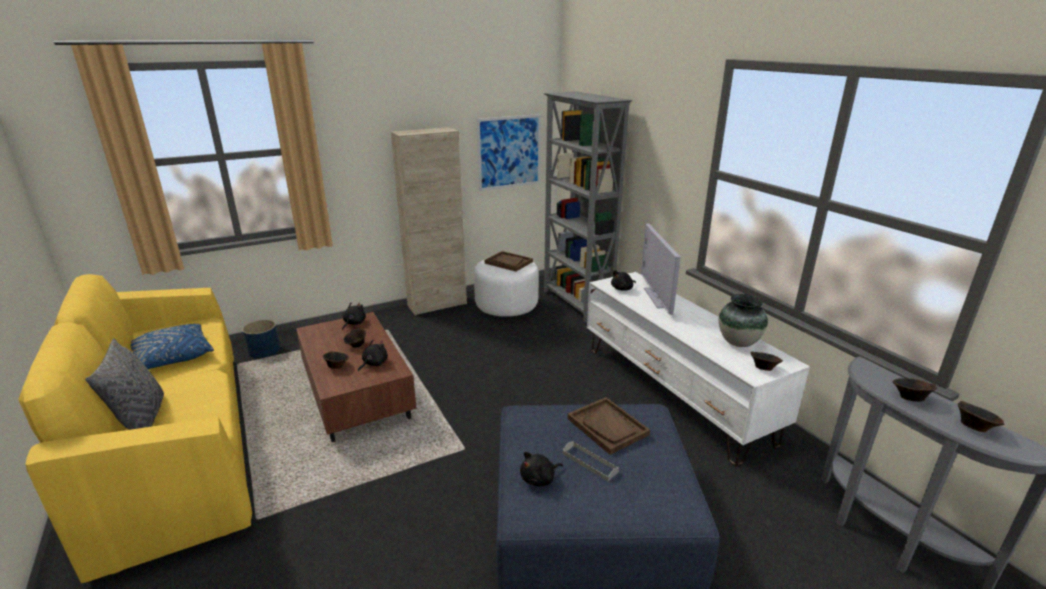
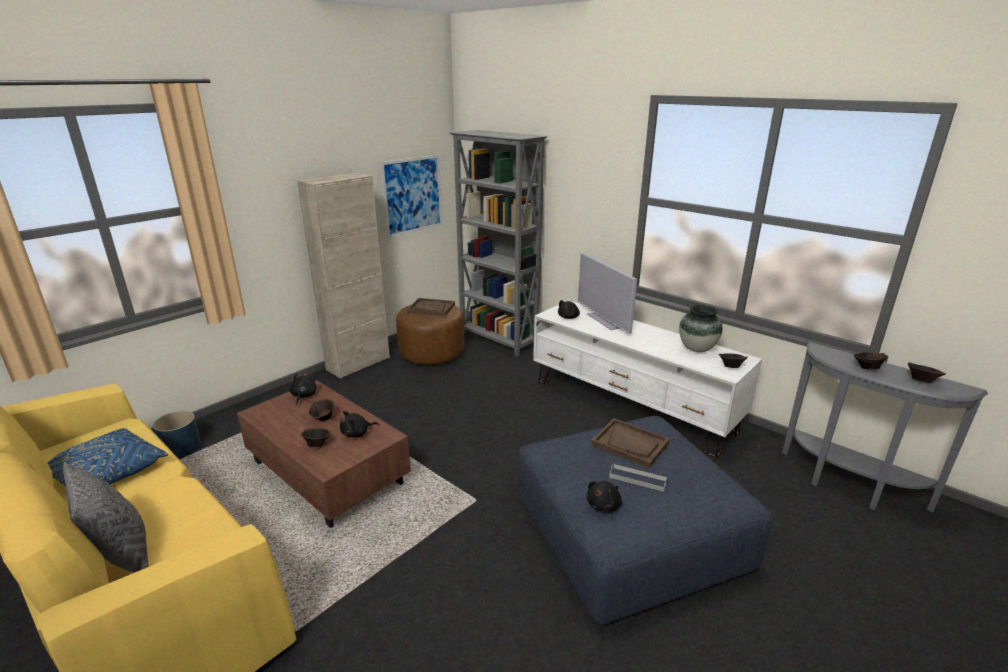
camera: 20 degrees left, 0 degrees up
black plush toy [358,340,387,372] -> black plush toy turned 135 degrees counterclockwise [340,411,379,437]
white ottoman [474,260,539,317] -> brown ottoman [396,305,464,365]

